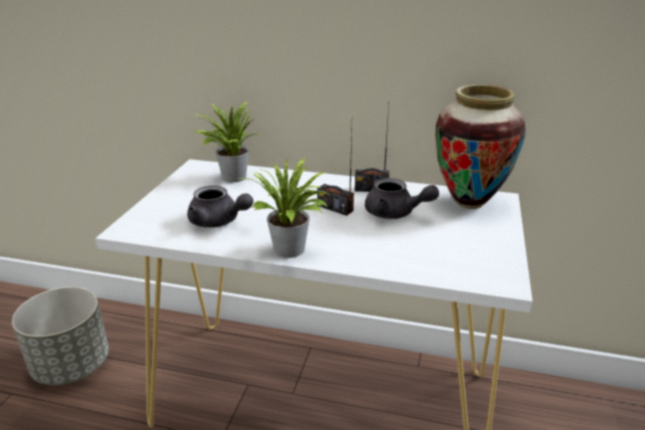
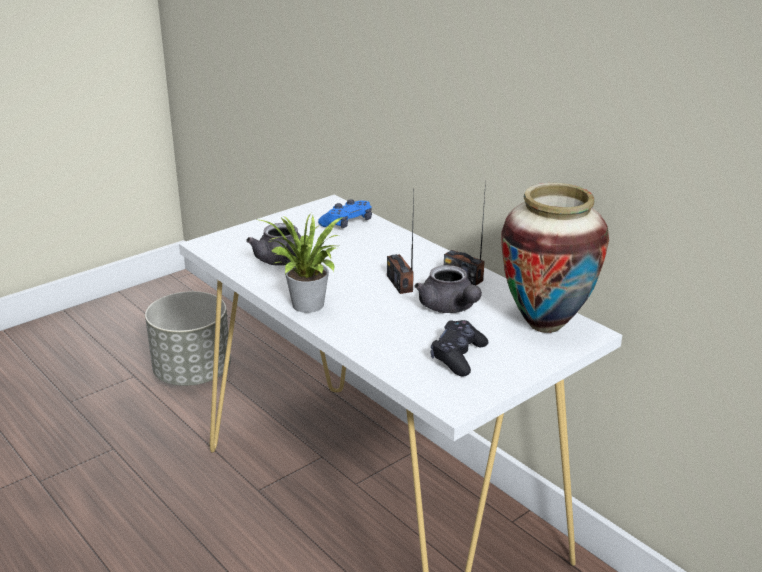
camera: 35 degrees right, 0 degrees up
potted plant [192,101,260,182] -> blue game controller [318,199,372,228]
none -> black game controller [431,320,489,376]

